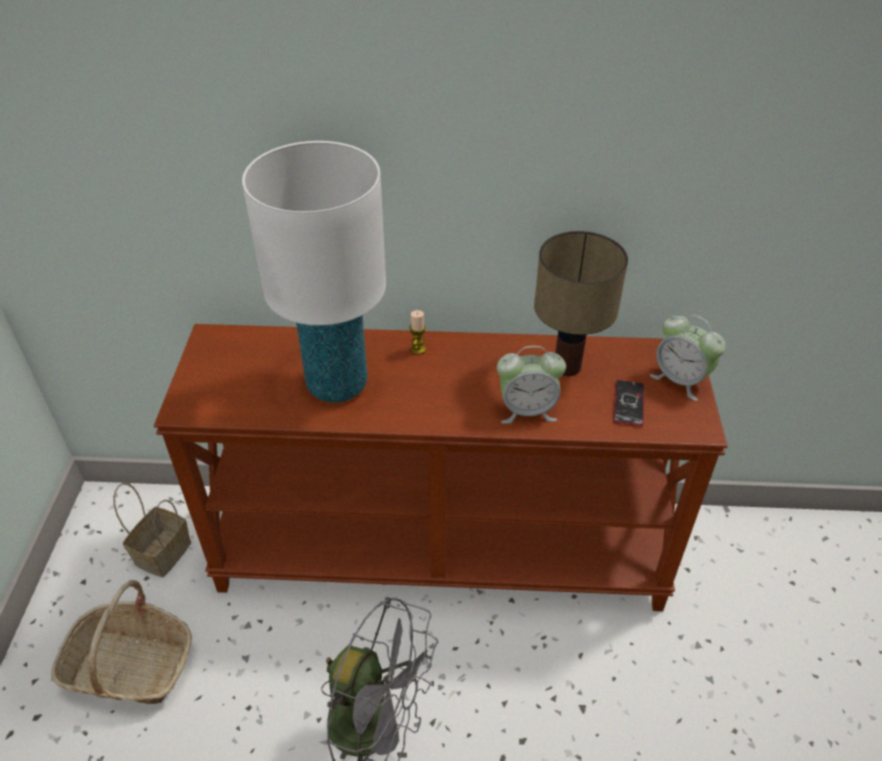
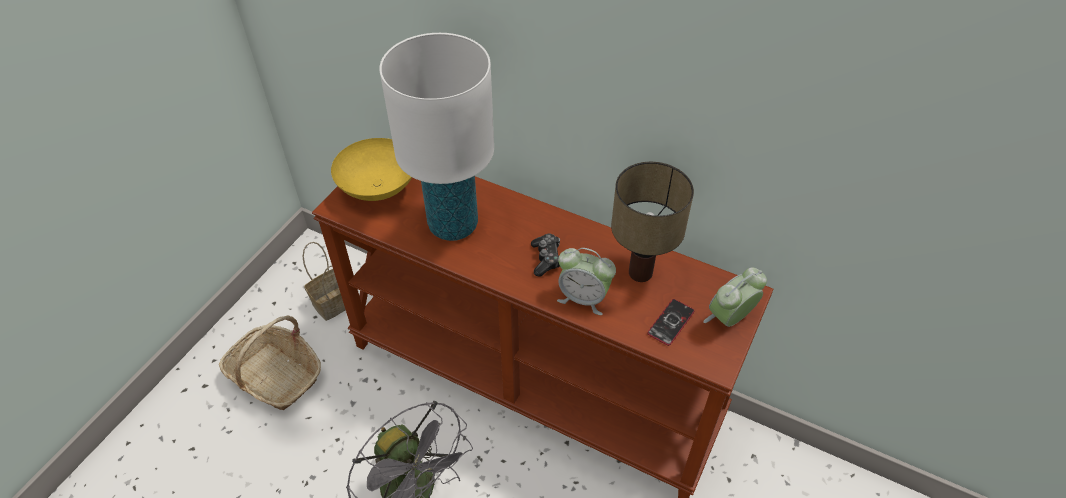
camera: 25 degrees right, 5 degrees up
candle [409,310,426,354] -> none
alarm clock [650,315,726,401] -> alarm clock turned 75 degrees clockwise [703,268,767,327]
none -> yellow bowl [331,138,412,201]
none -> game controller [531,234,560,277]

